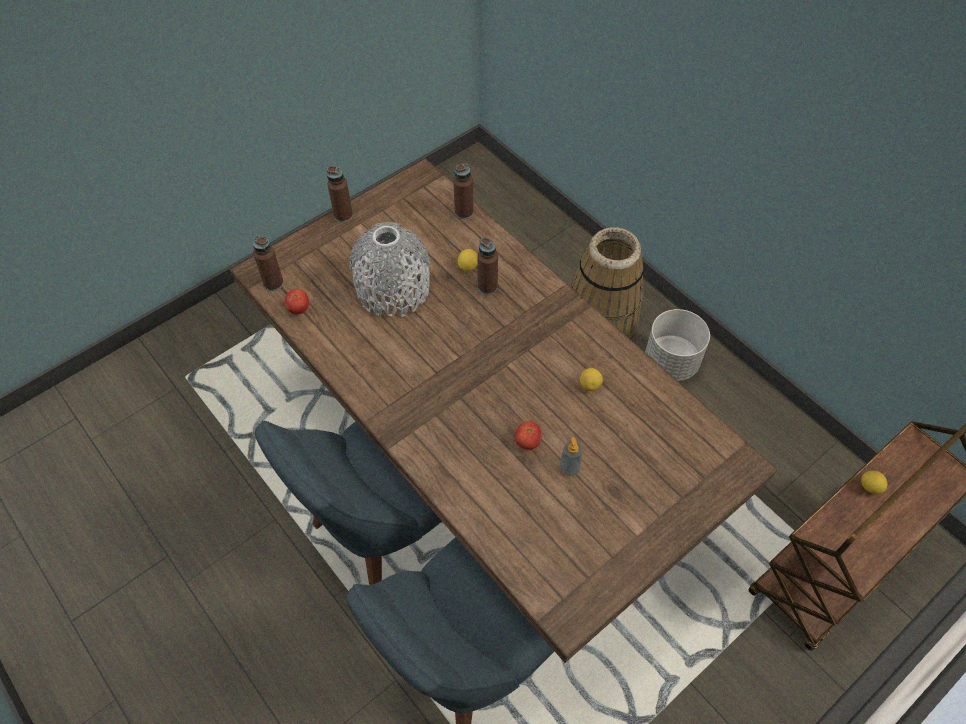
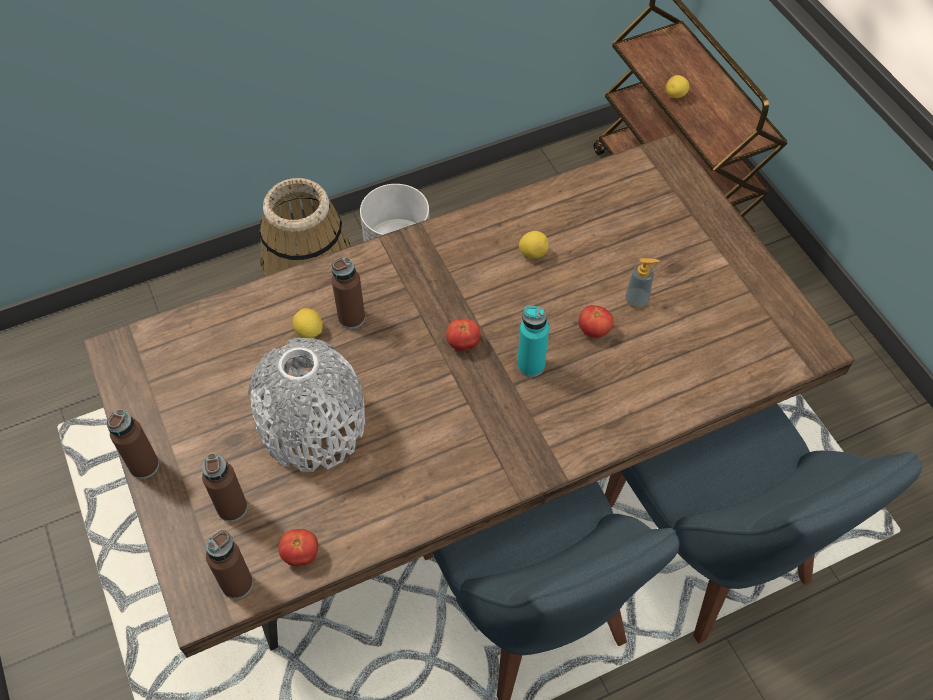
camera: 75 degrees left, 0 degrees up
brown bottle [454,163,473,219] -> brown bottle moved to [201,453,248,522]
none -> tomato [446,319,481,351]
none -> turquoise bottle [517,306,549,377]

